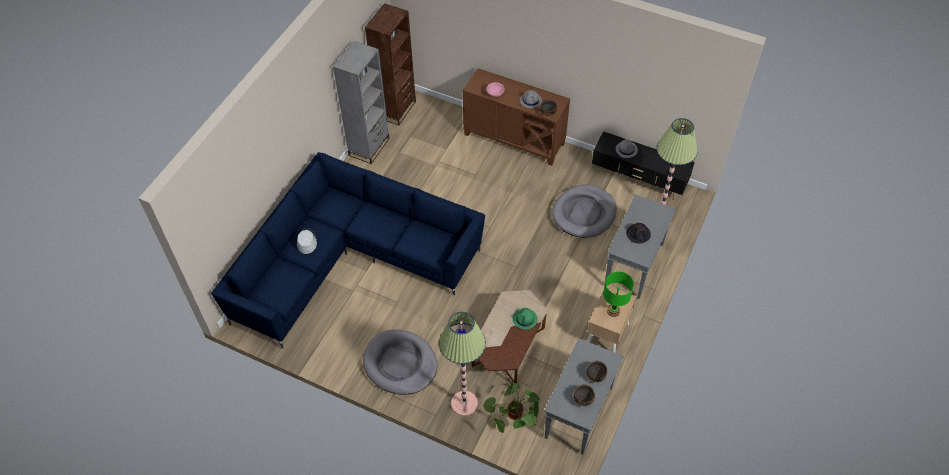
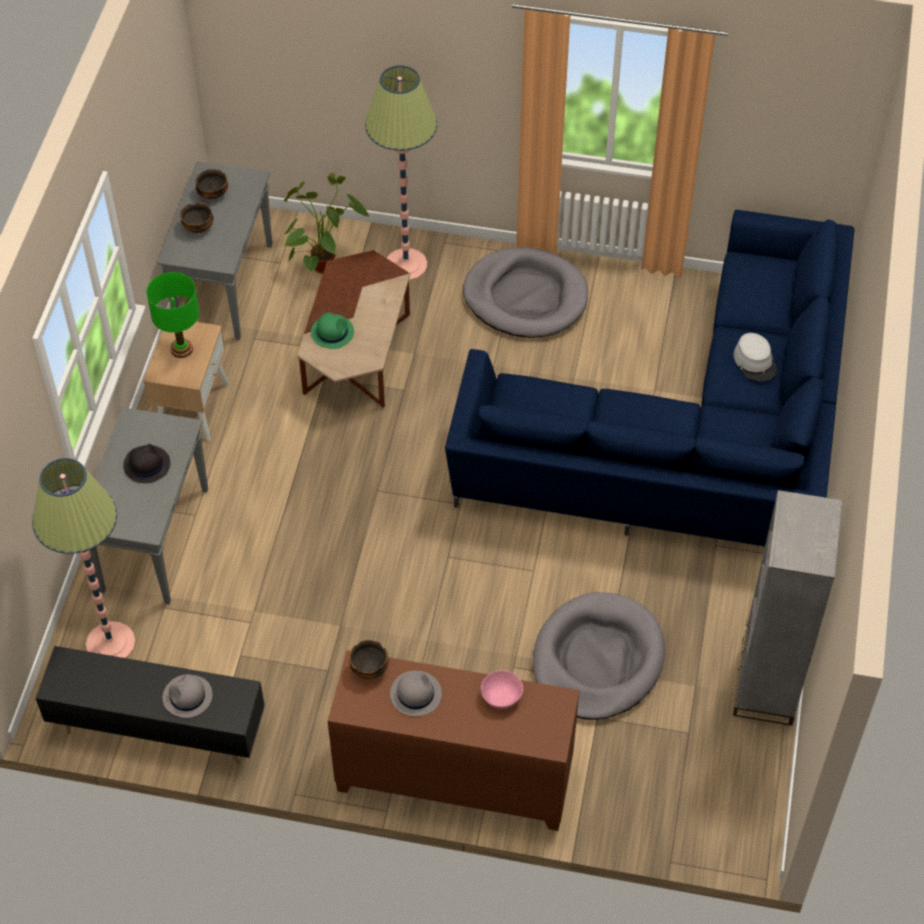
camera: 165 degrees right, 0 degrees up
brown bookcase [365,3,416,125] -> none
grey dog bed [552,185,617,238] -> grey dog bed moved to [533,592,665,720]

